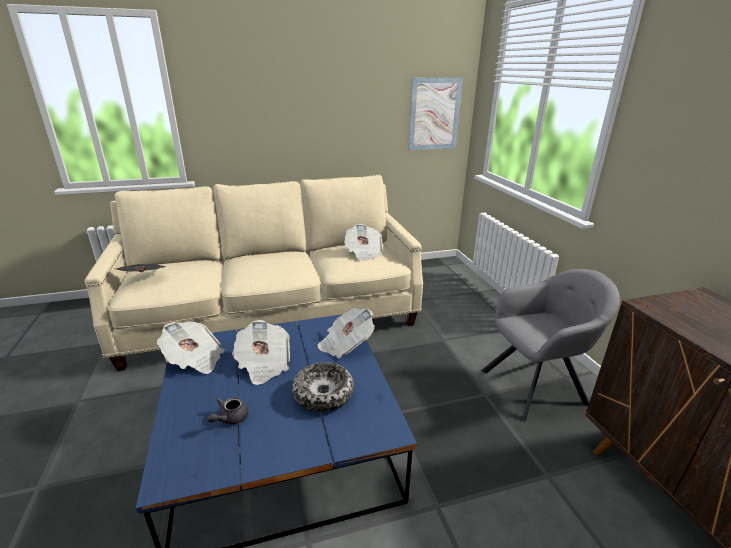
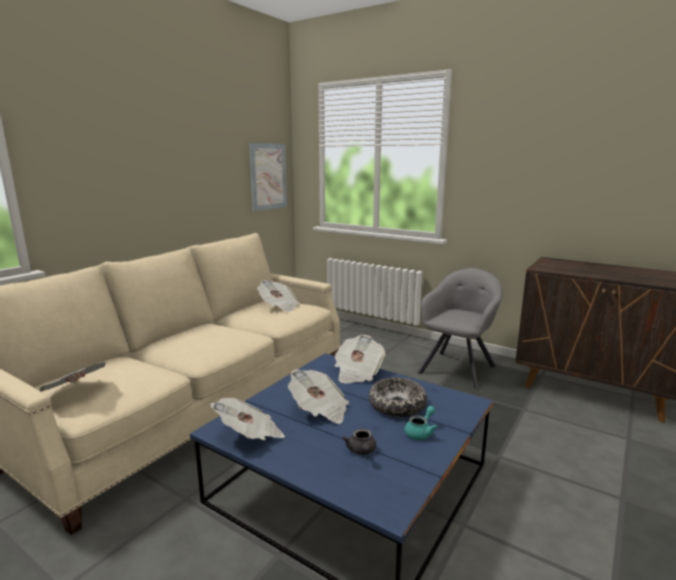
camera: 40 degrees left, 10 degrees down
none -> turquoise teapot [404,406,438,440]

